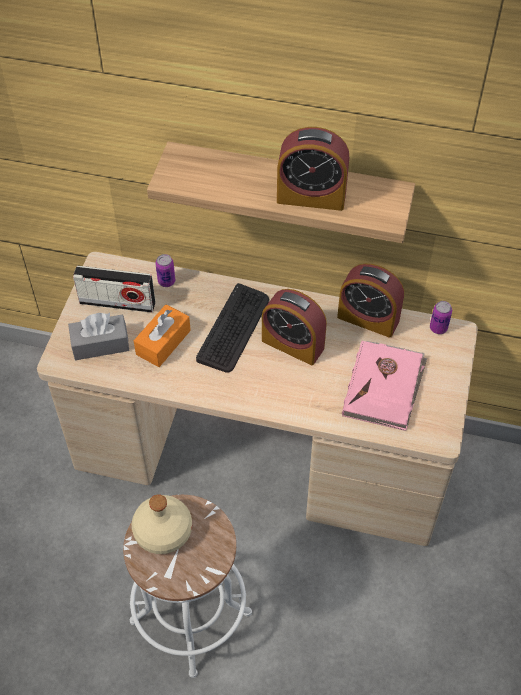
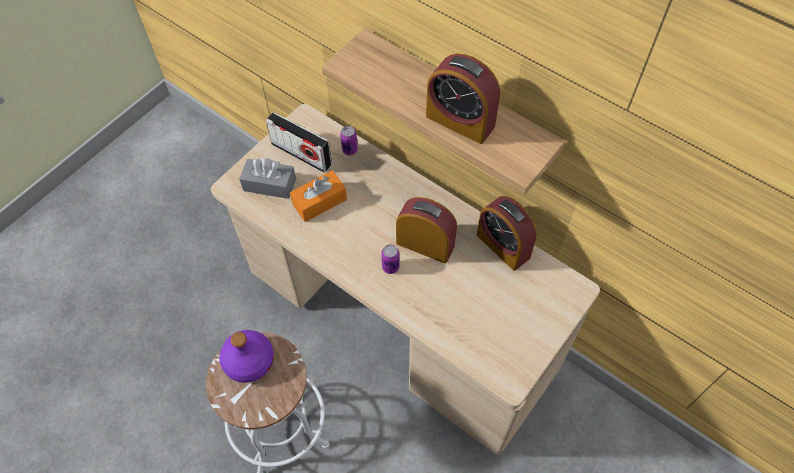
camera: 25 degrees right, 5 degrees up
beige bottle [132,494,192,554] -> purple bottle [219,330,274,383]
keyboard [196,283,269,373] -> none
alarm clock [262,289,327,365] -> alarm clock turned 150 degrees clockwise [396,197,457,263]
pink book [342,341,427,431] -> none
can [430,301,452,334] -> can moved to [381,245,400,274]

